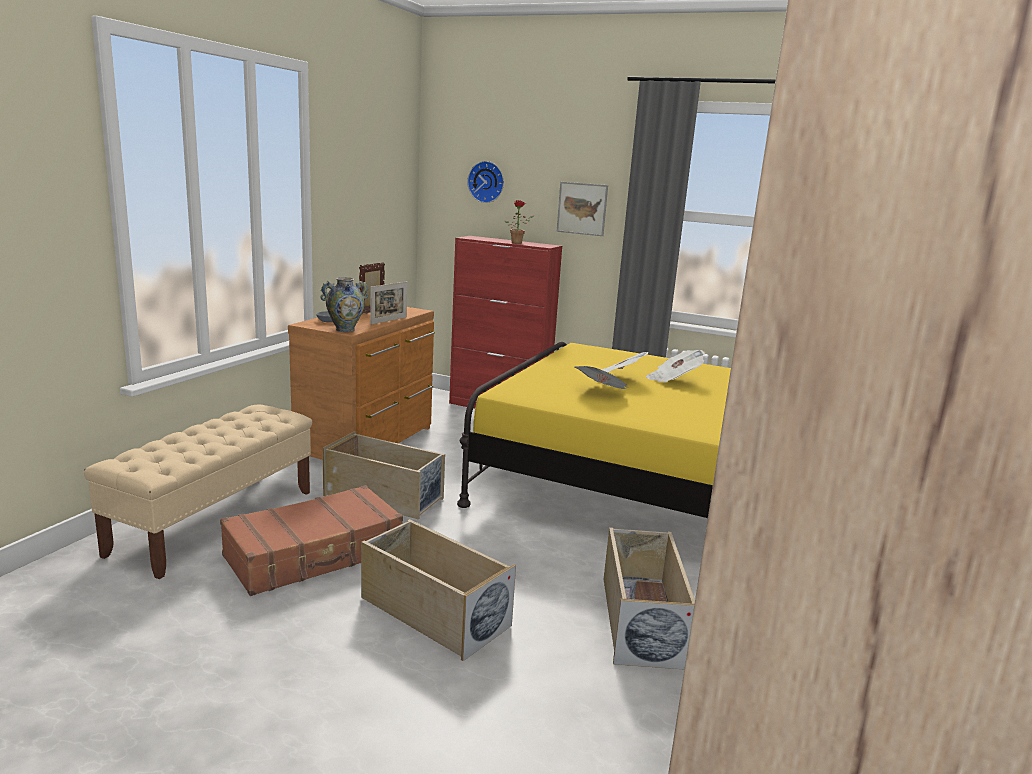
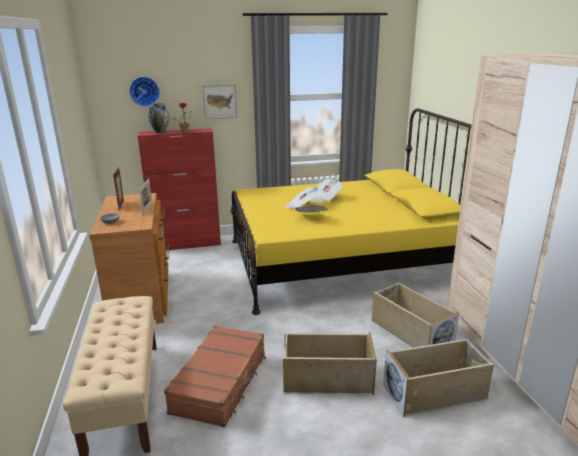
camera: 35 degrees left, 5 degrees up
vase [320,277,369,332] -> vase moved to [148,102,170,134]
beige storage box [322,431,445,519] -> beige storage box moved to [383,339,494,417]

